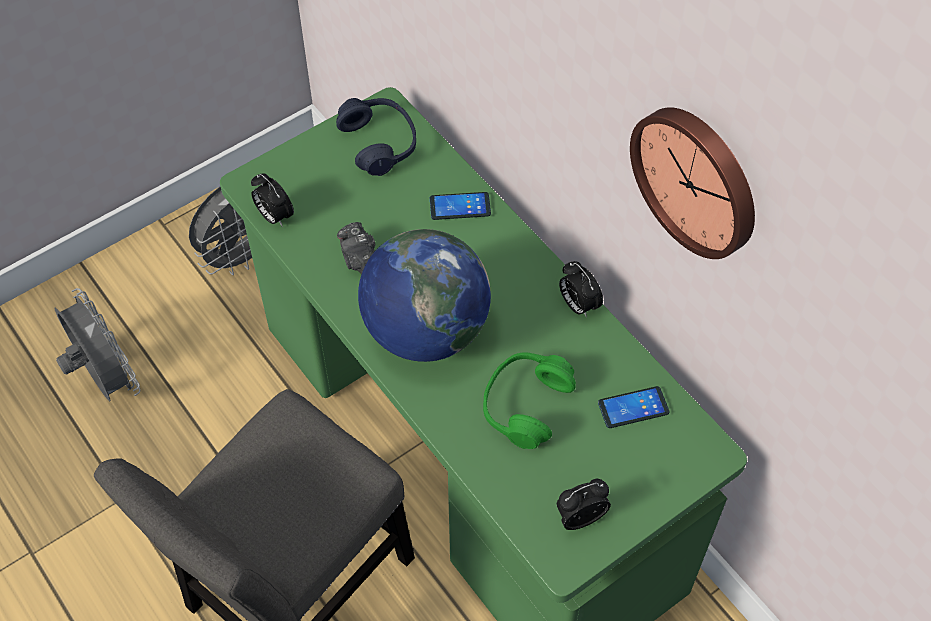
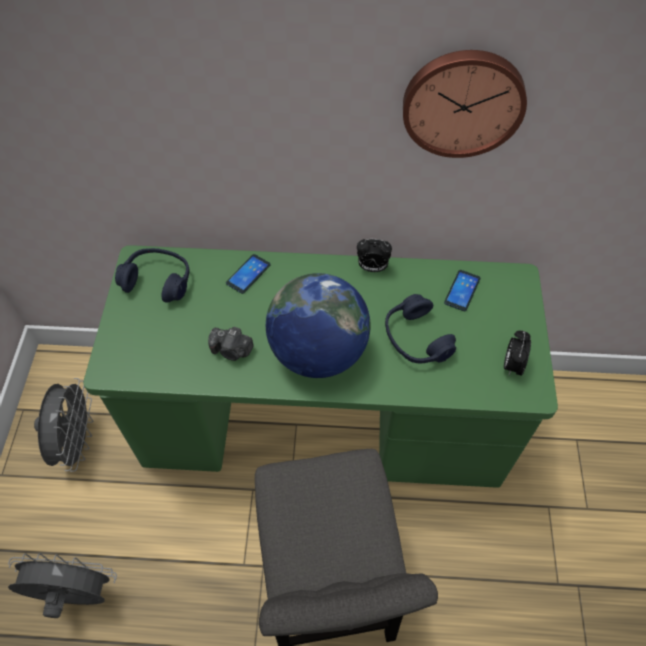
camera: 50 degrees left, 0 degrees up
alarm clock [251,173,294,227] -> none
green headphones [483,353,576,449] -> blue headphones [385,294,456,363]

